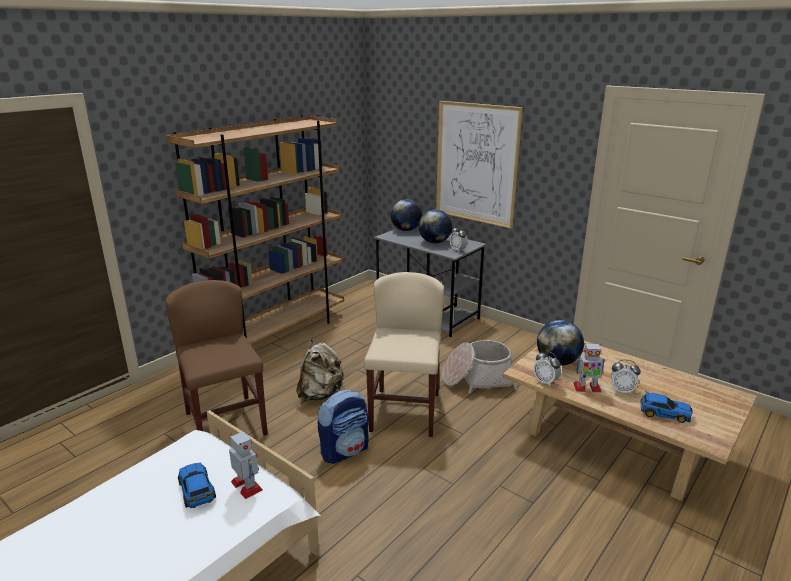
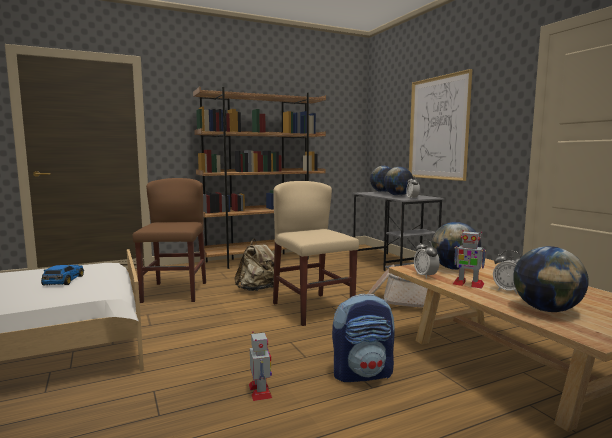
camera: 25 degrees right, 15 degrees down
toy robot [229,431,263,499] -> toy robot moved to [249,331,272,401]
backpack [318,389,369,464] -> backpack moved to [332,294,395,382]
beige chair [364,272,444,437] -> beige chair turned 60 degrees counterclockwise [273,181,359,326]
toy car [641,392,693,423] -> globe [513,246,589,312]

